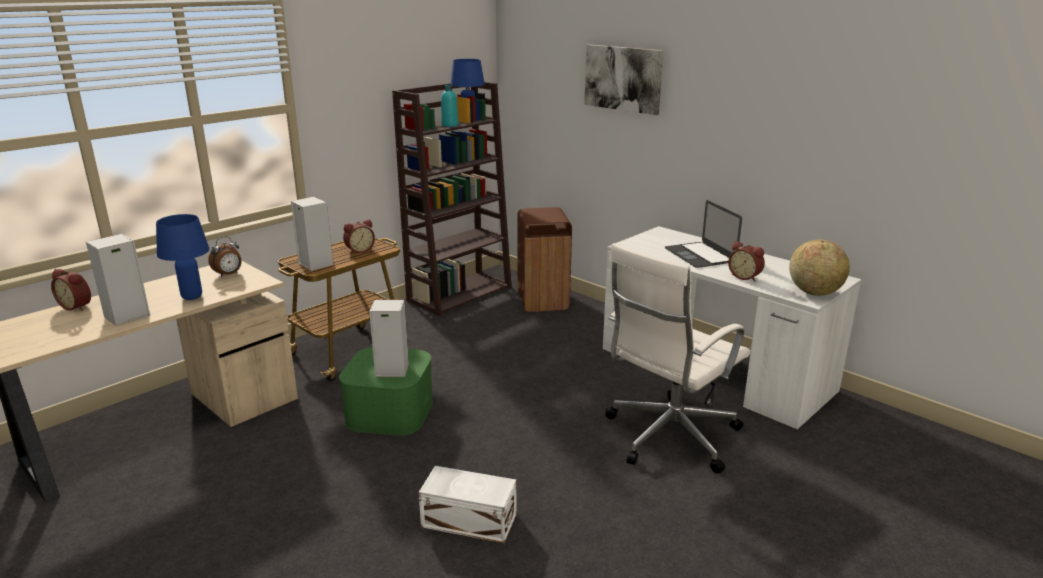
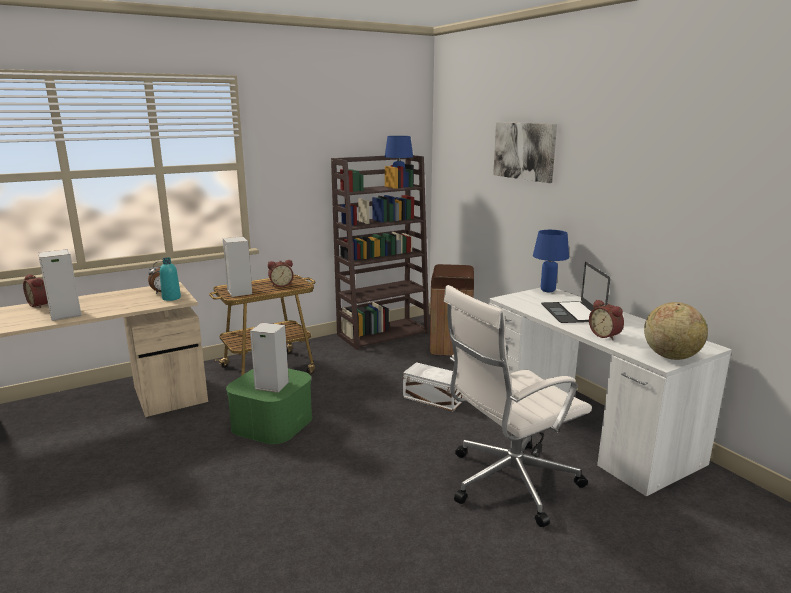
camera: 15 degrees right, 5 degrees down
blue table lamp [156,214,210,300] -> blue table lamp moved to [533,230,569,292]
white storage box [419,466,516,543] -> white storage box moved to [403,362,463,411]
turquoise bottle [441,85,458,127] -> turquoise bottle moved to [160,257,181,301]

